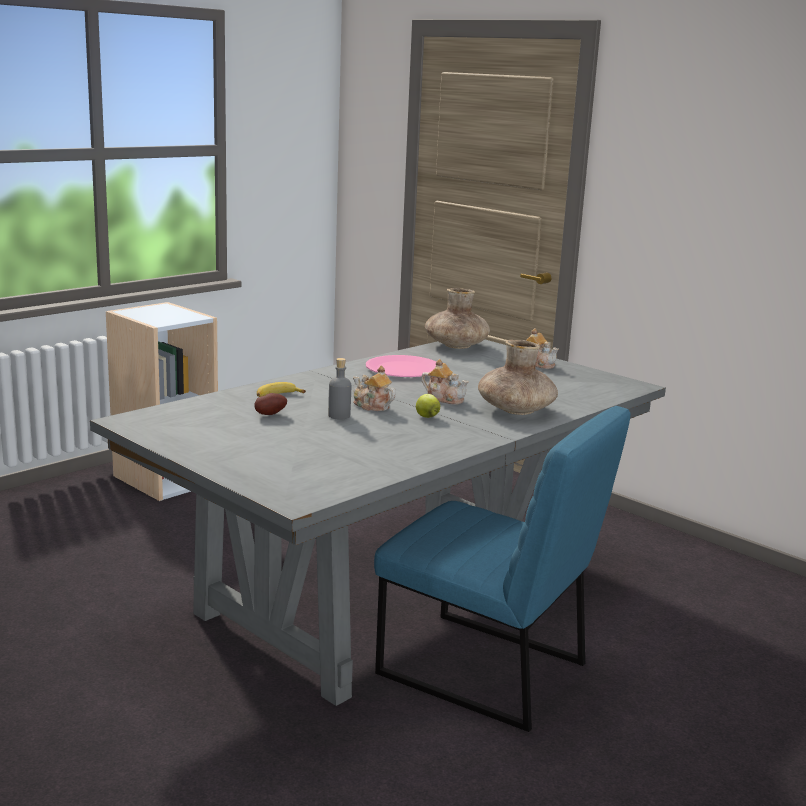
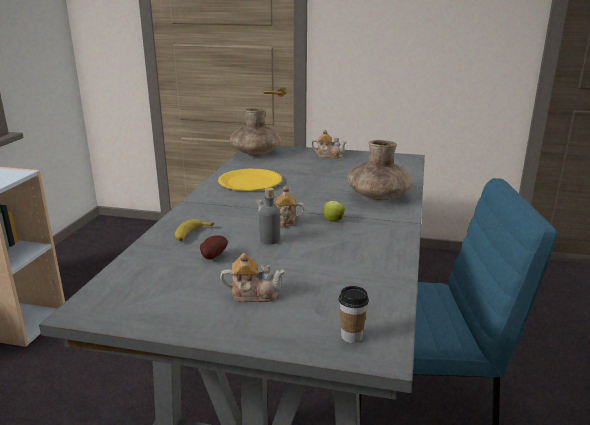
camera: 30 degrees left, 5 degrees up
pink plate [366,355,436,377] -> yellow plate [218,169,282,191]
teapot [421,359,469,405] -> teapot moved to [220,253,285,302]
none -> cup [338,286,369,343]

